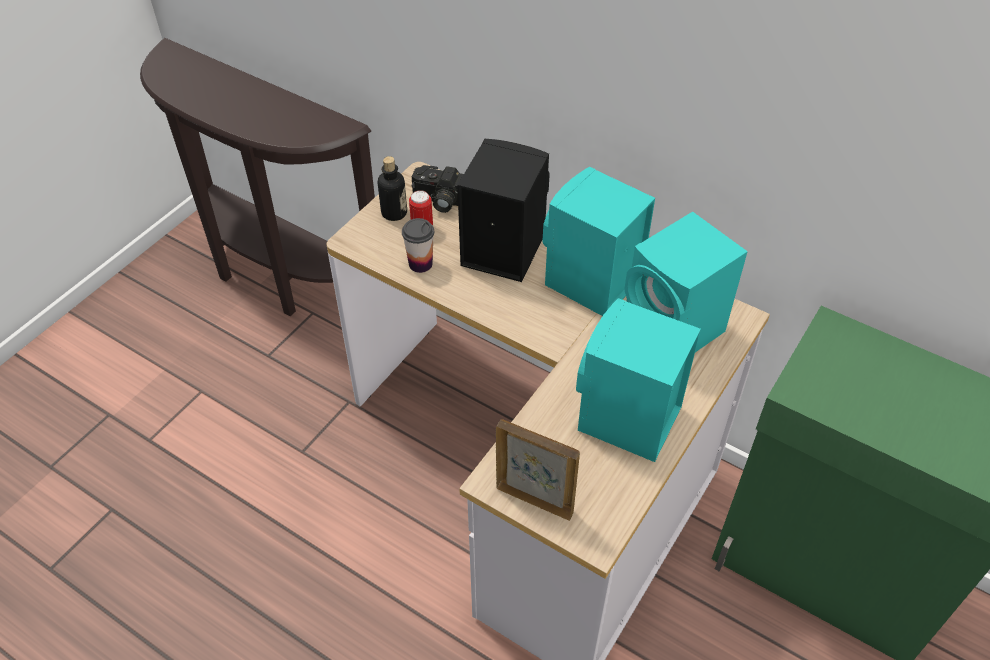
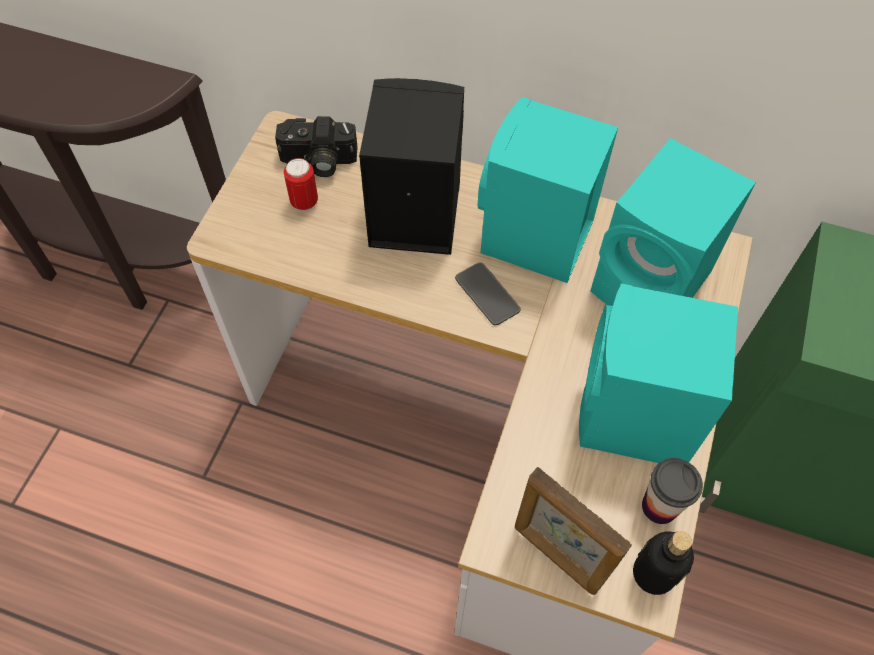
camera: 15 degrees left, 10 degrees up
bottle [378,156,407,221] -> bottle moved to [633,531,694,595]
cup [402,218,434,273] -> cup moved to [642,458,703,524]
picture frame [496,419,580,521] -> picture frame turned 150 degrees counterclockwise [515,467,632,595]
none -> phone [455,262,521,325]

